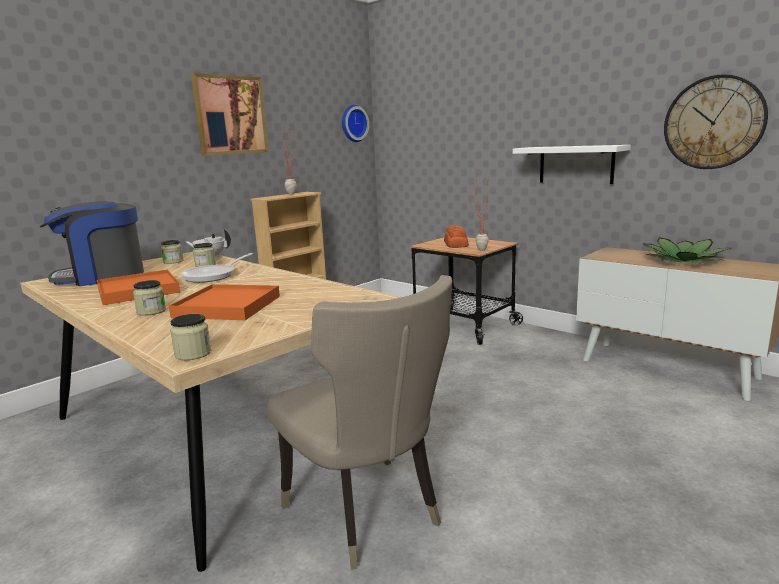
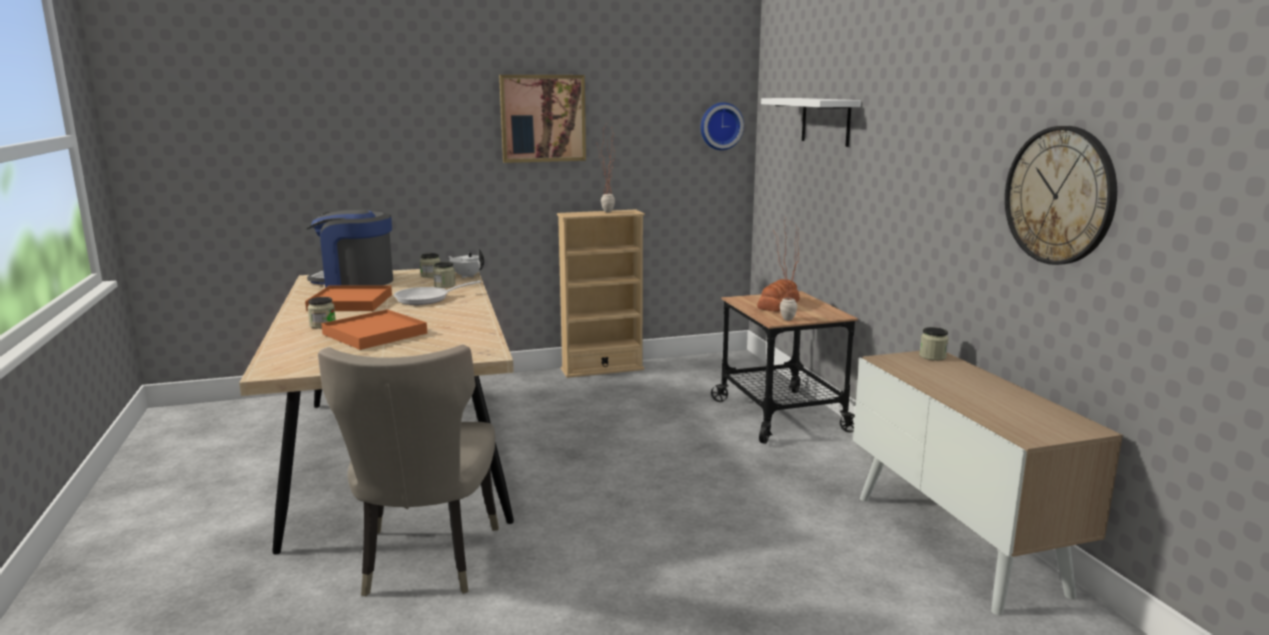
camera: 30 degrees right, 0 degrees up
jar [170,314,211,360] -> jar moved to [919,327,949,360]
white shelf [513,145,631,184] -> white shelf moved to [761,98,861,147]
potted plant [644,237,732,264] -> none

